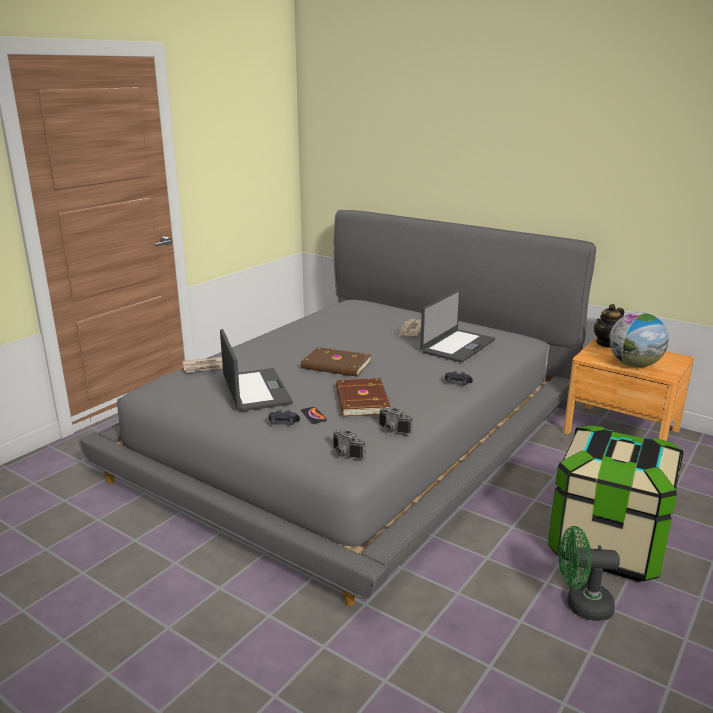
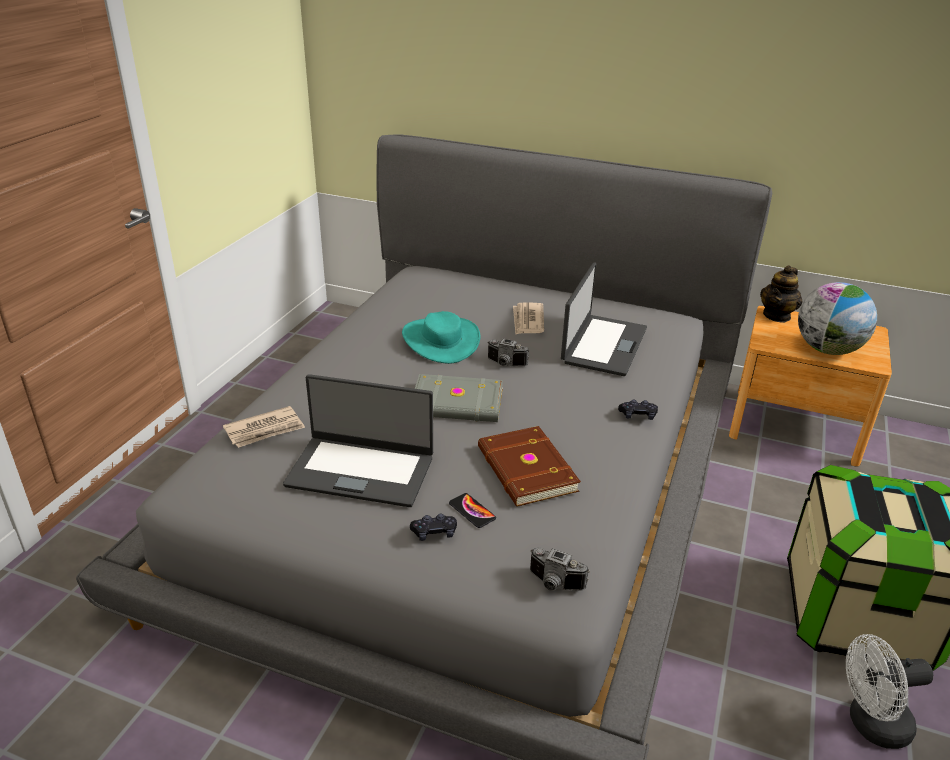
camera: 15 degrees left, 10 degrees up
laptop [220,329,293,411] -> laptop turned 135 degrees clockwise [283,374,433,507]
brown book [301,347,371,377] -> grey book [415,374,503,422]
camera [379,408,413,434] -> camera moved to [488,339,529,366]
green fan [559,526,620,621] -> white fan [846,634,933,749]
none -> turquoise hat [402,311,480,364]

